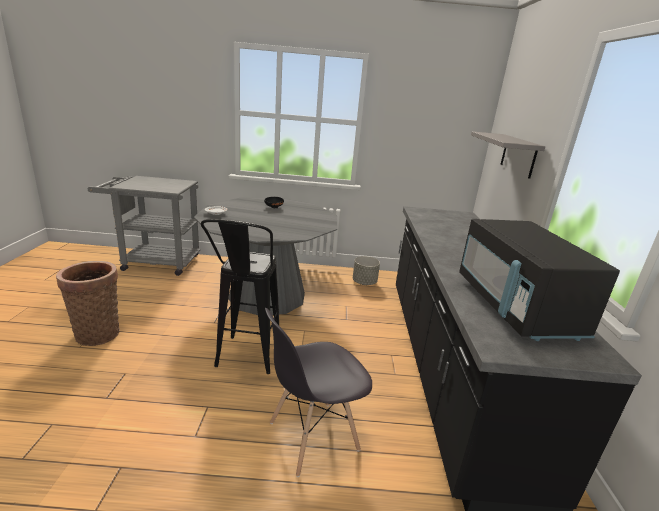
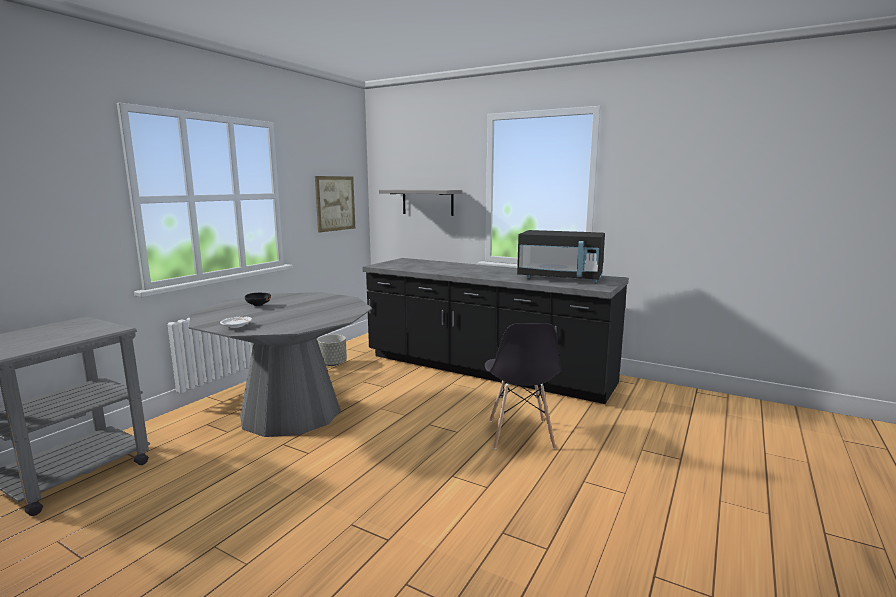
camera: 60 degrees left, 10 degrees down
basket [56,261,120,346] -> none
black stool [201,219,279,374] -> none
none -> picture [315,176,355,233]

